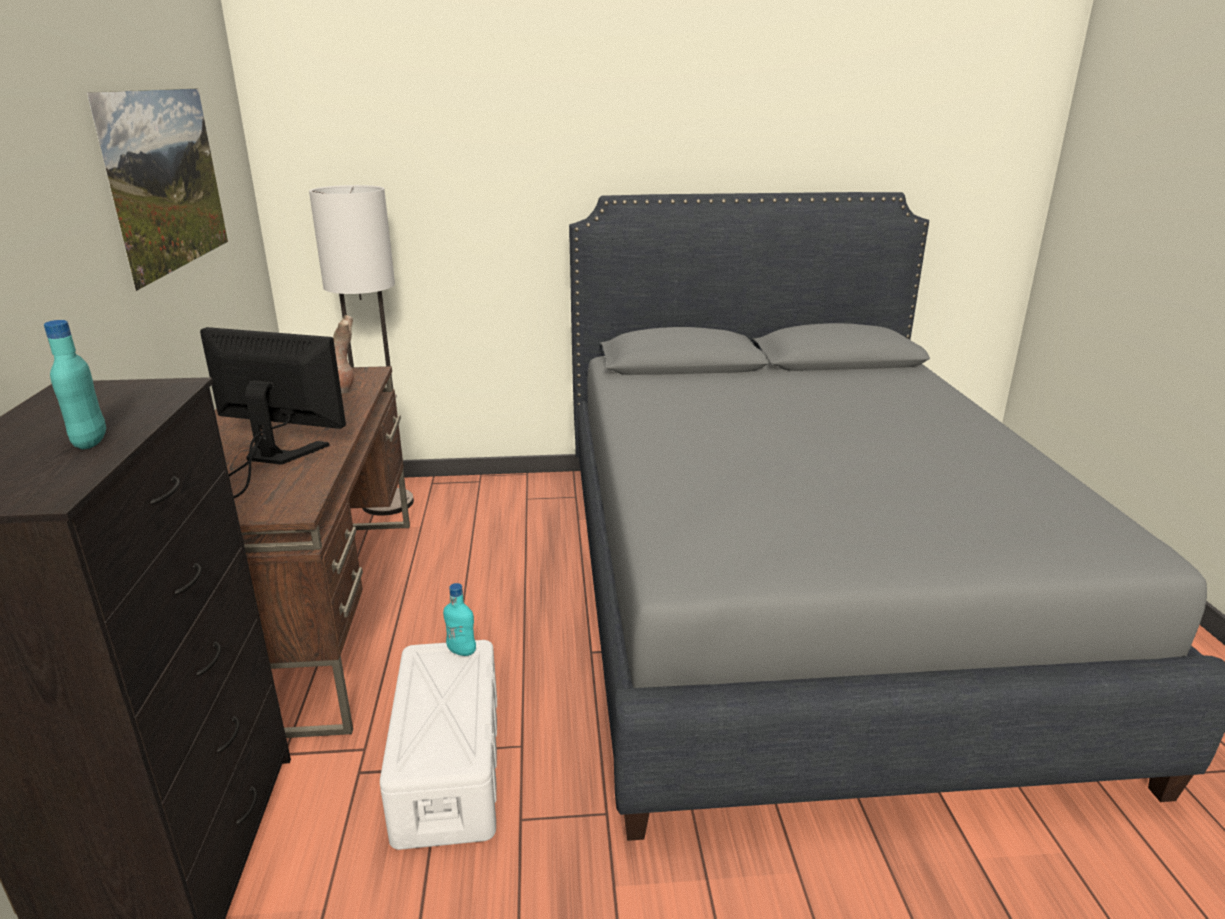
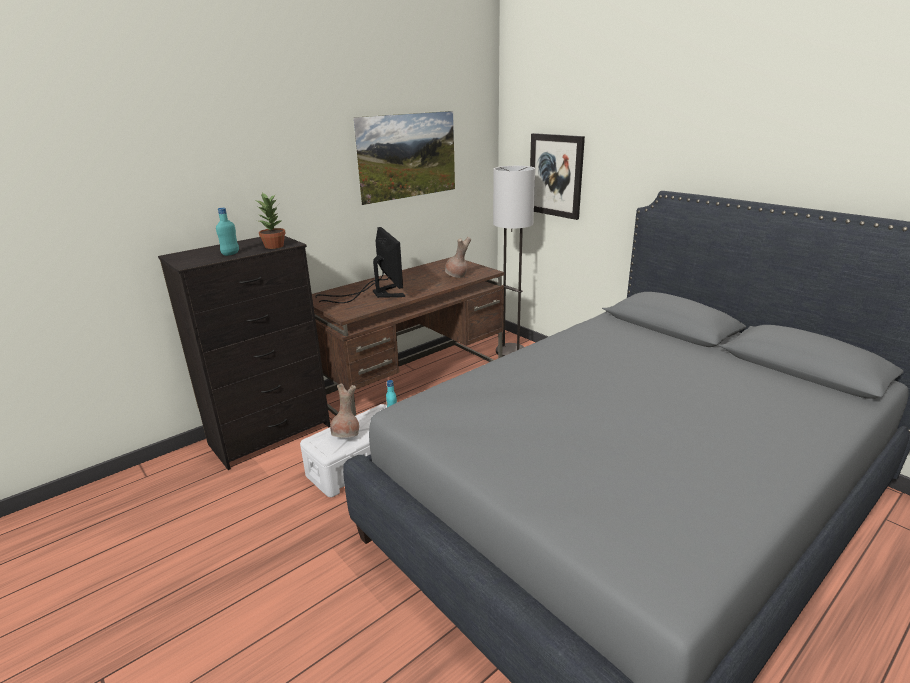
camera: 55 degrees right, 0 degrees up
none -> potted plant [257,193,286,249]
none -> brown vase [330,383,359,438]
none -> picture [530,133,585,220]

